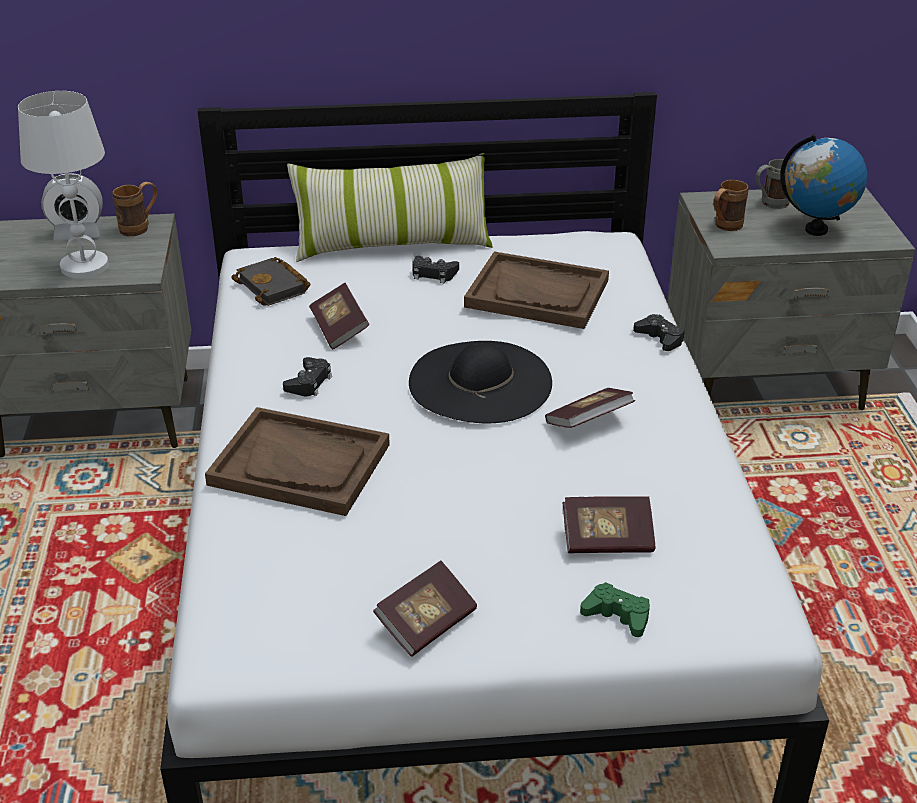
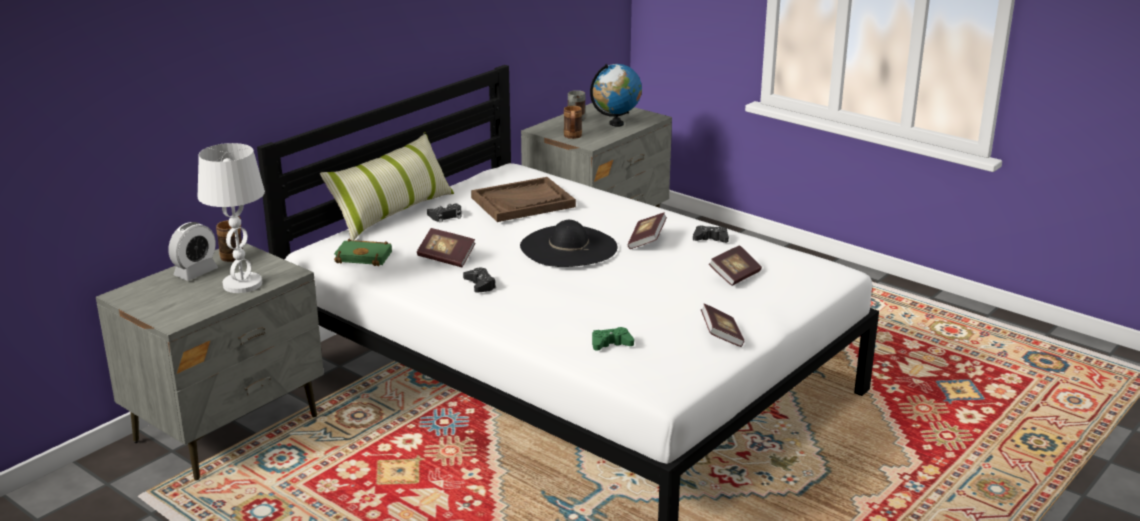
camera: 45 degrees left, 10 degrees down
brown tray [205,407,390,516] -> none
black book [231,257,310,306] -> green book [334,239,392,266]
green game controller [580,582,650,637] -> green game controller moved to [592,327,634,351]
black game controller [633,314,685,351] -> black game controller moved to [693,225,729,243]

